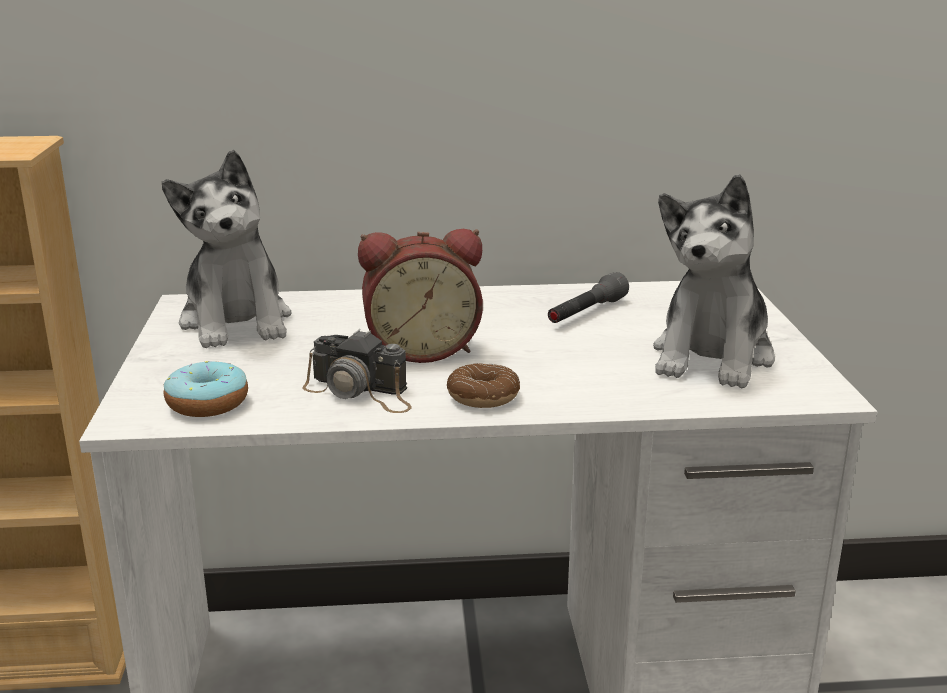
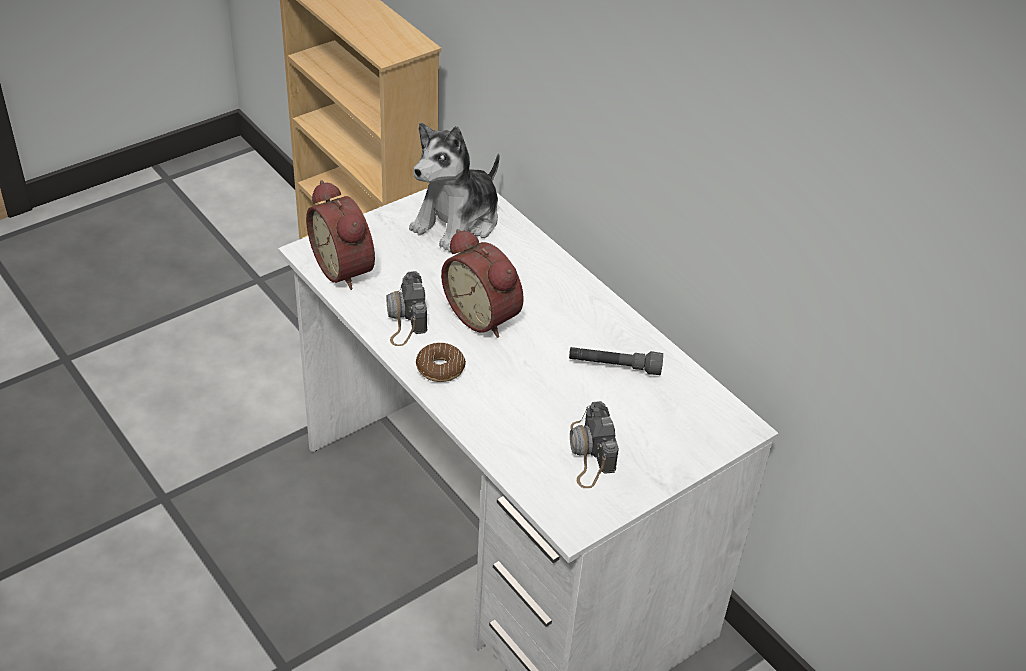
camera: 55 degrees right, 20 degrees up
donut [164,361,248,417] -> alarm clock [306,180,375,290]
plush toy [653,174,775,389] -> camera [570,401,619,488]

